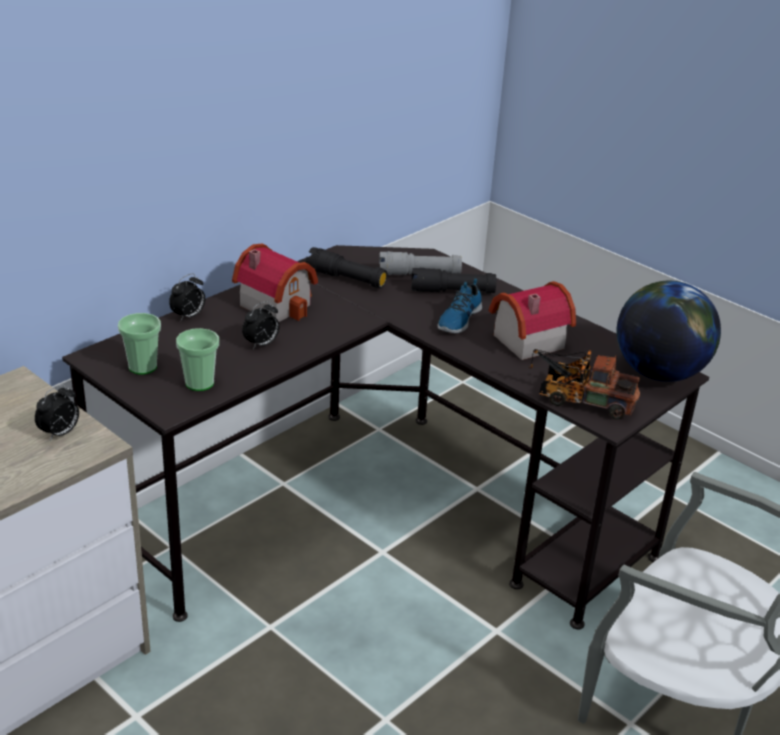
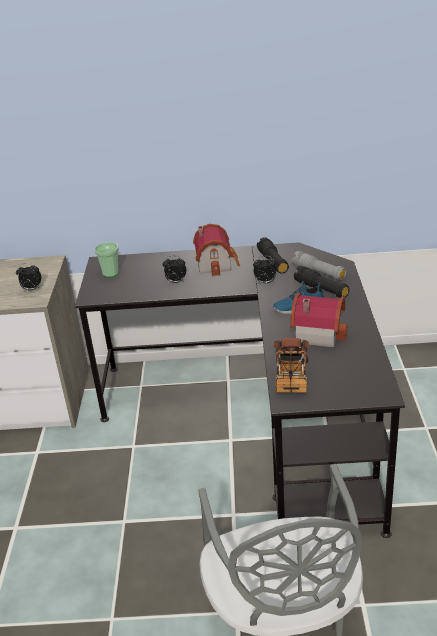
camera: 50 degrees right, 0 degrees up
alarm clock [169,273,205,321] -> alarm clock moved to [253,256,276,284]
cup [176,328,219,391] -> none
toy truck [528,349,640,420] -> toy truck turned 150 degrees counterclockwise [274,338,309,393]
globe [616,281,721,382] -> none

